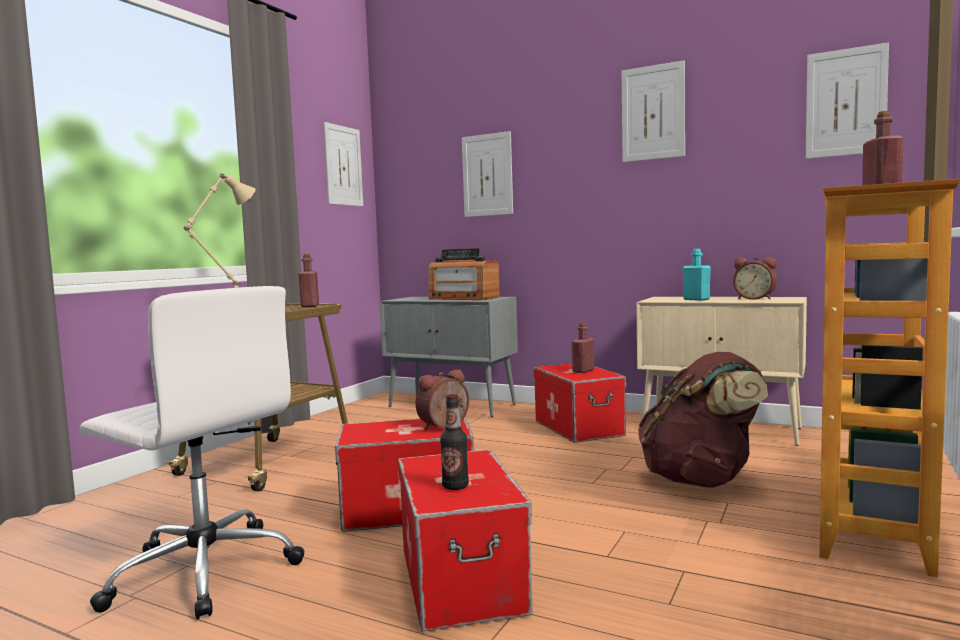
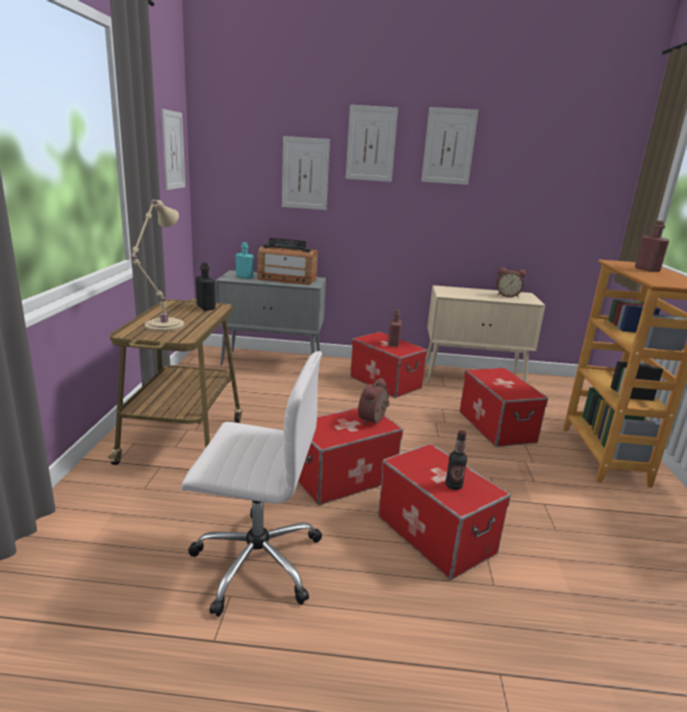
camera: 25 degrees left, 15 degrees up
red bottle [299,254,319,308] -> black bottle [196,262,216,311]
brown backpack [638,352,768,488] -> storage box [459,368,548,447]
turquoise bottle [683,249,711,301] -> turquoise bottle moved to [235,242,254,279]
picture [806,42,889,159] -> picture moved to [346,105,398,182]

